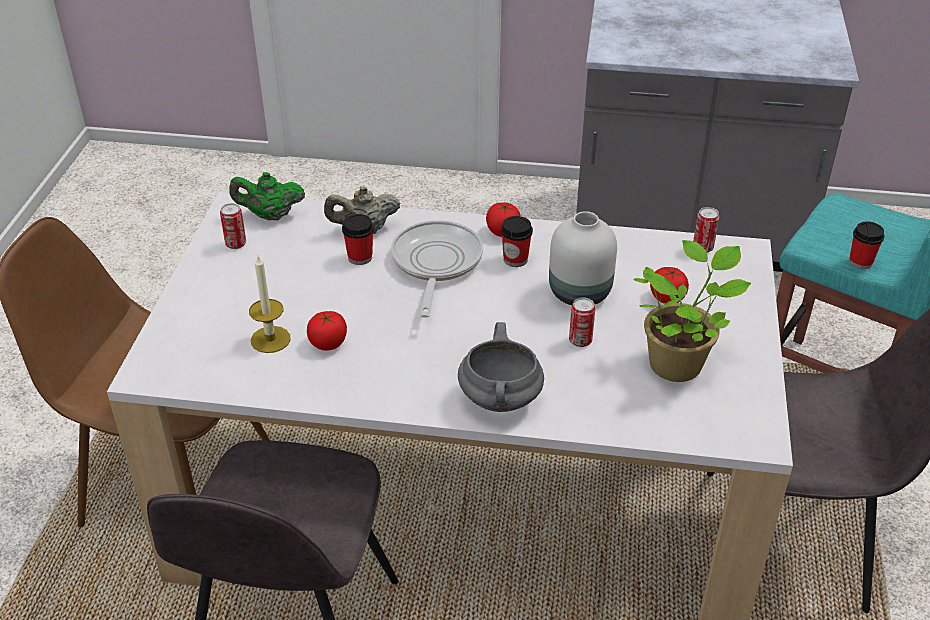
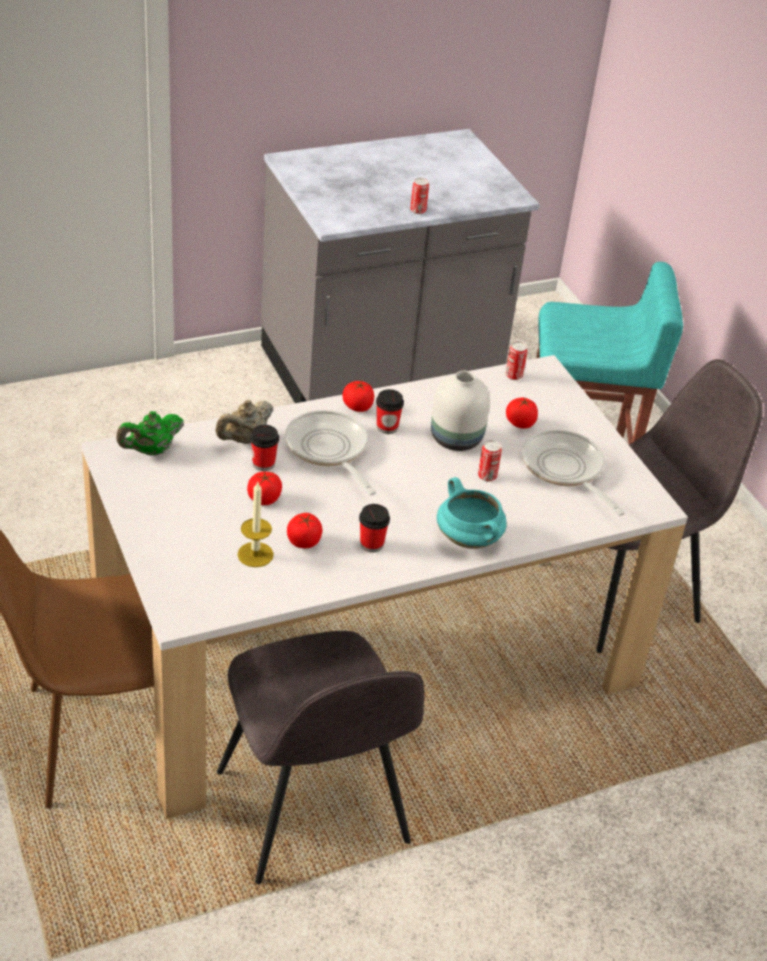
camera: 35 degrees left, 0 degrees up
can [220,203,246,249] -> can moved to [410,178,429,214]
grey cooking pot [458,322,544,412] -> turquoise cooking pot [437,477,506,549]
potted plant [634,240,751,382] -> frying pan [522,430,625,516]
cup [849,221,884,269] -> cup moved to [359,504,390,553]
none -> tomato [247,471,282,505]

